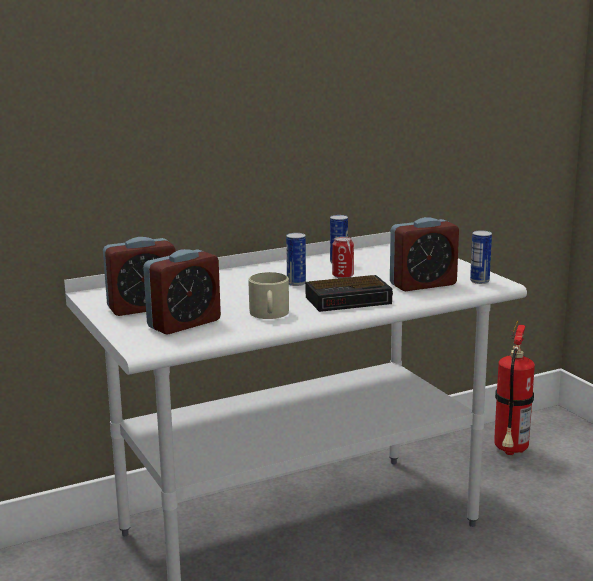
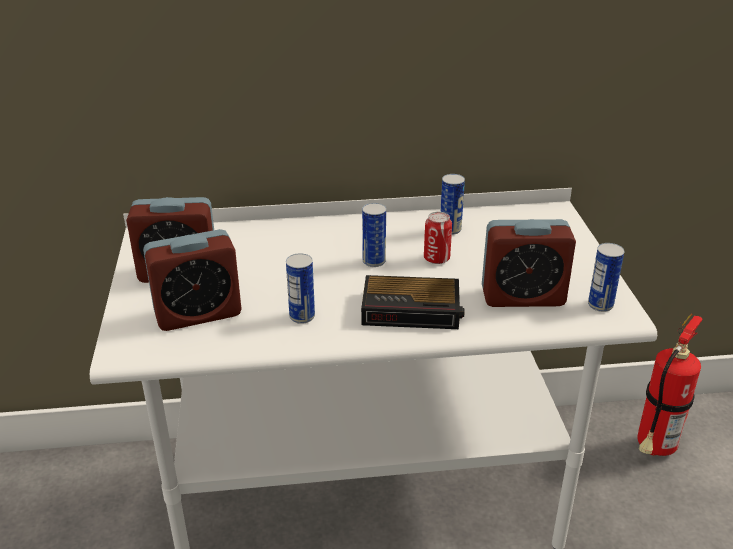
camera: 20 degrees right, 15 degrees up
beige mug [248,272,289,319] -> can [286,253,315,324]

